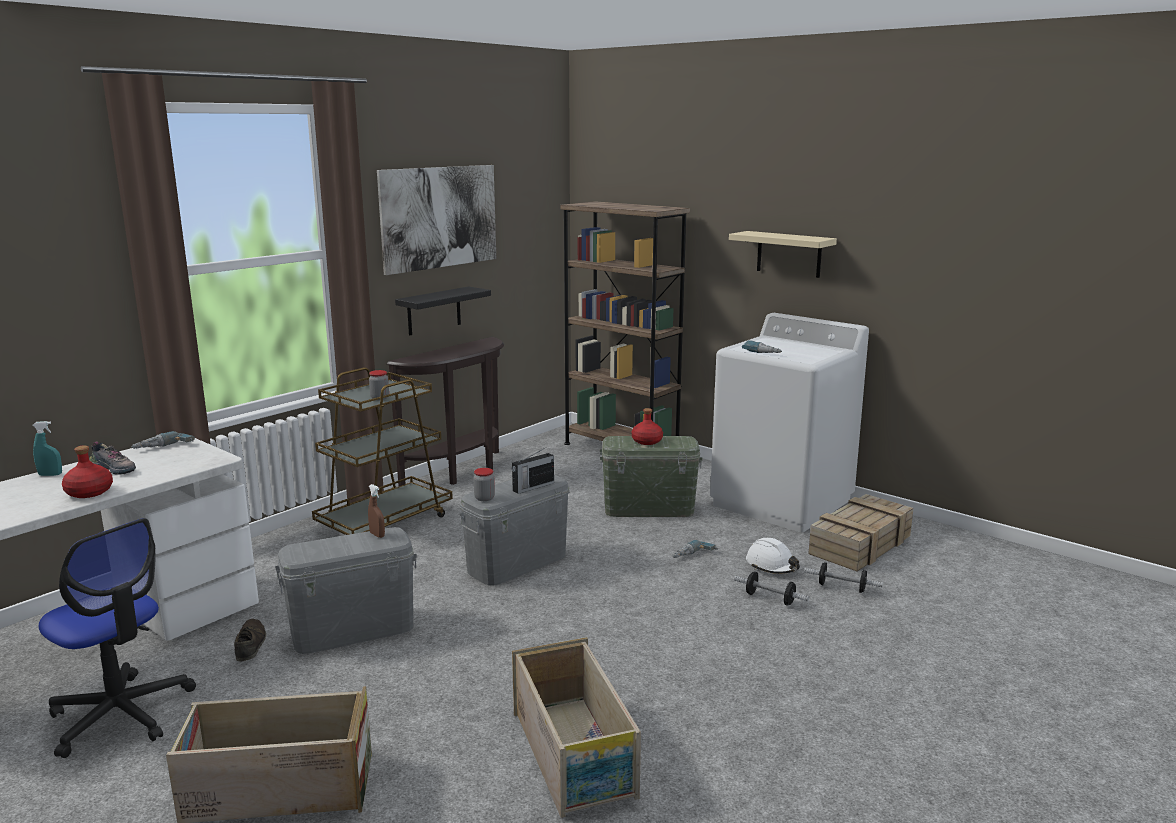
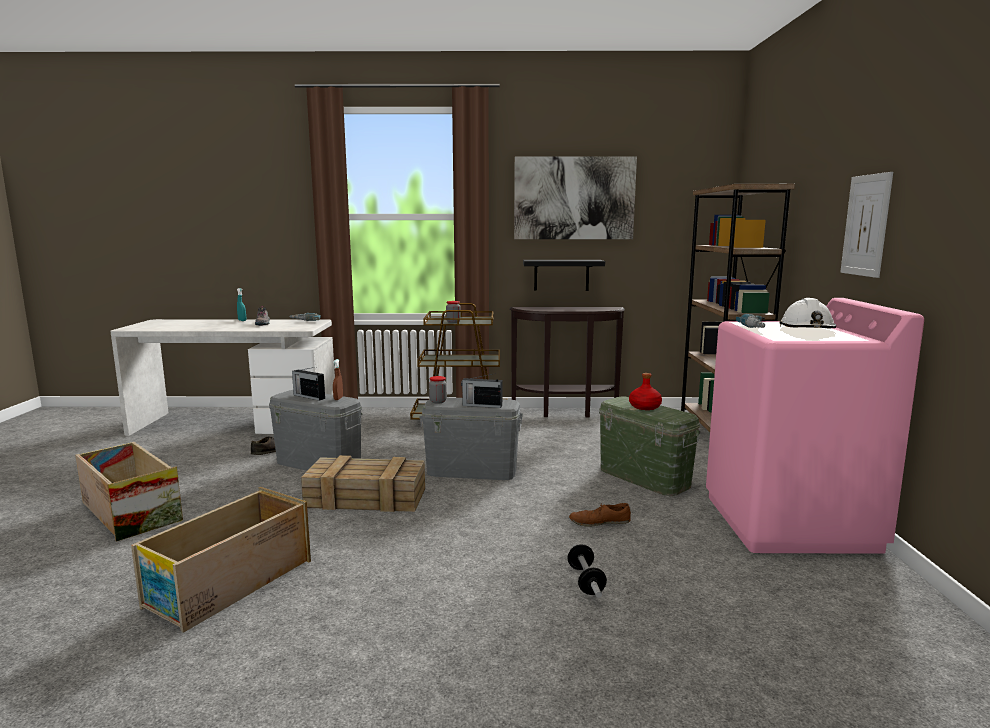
camera: 50 degrees right, 5 degrees down
office chair [39,518,196,758] -> none
red bottle [62,445,113,498] -> none
power drill [673,540,718,558] -> brown shoe [569,503,631,527]
white washing machine [710,313,869,533] -> pink washing machine [706,298,924,554]
beige shelf [729,231,837,278] -> picture [840,172,893,278]
white hard hat [746,538,800,574] -> white hard hat moved to [779,298,836,329]
dumbbell [804,562,883,593] -> none
crate [808,494,914,572] -> crate moved to [301,455,425,512]
none -> radio [292,367,325,401]

